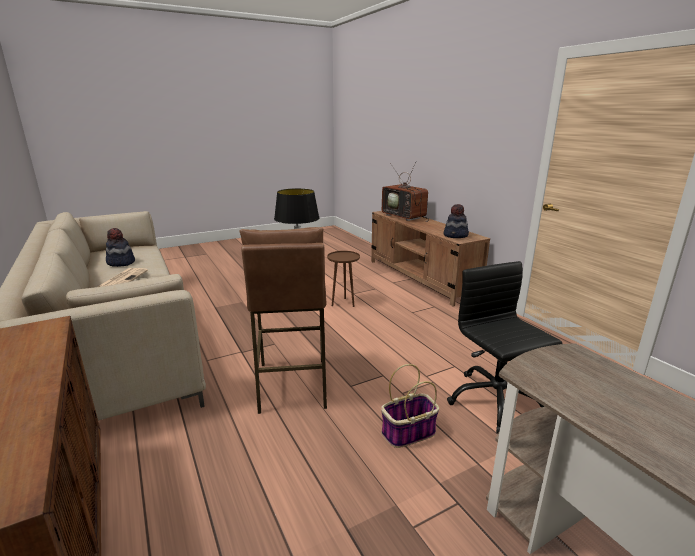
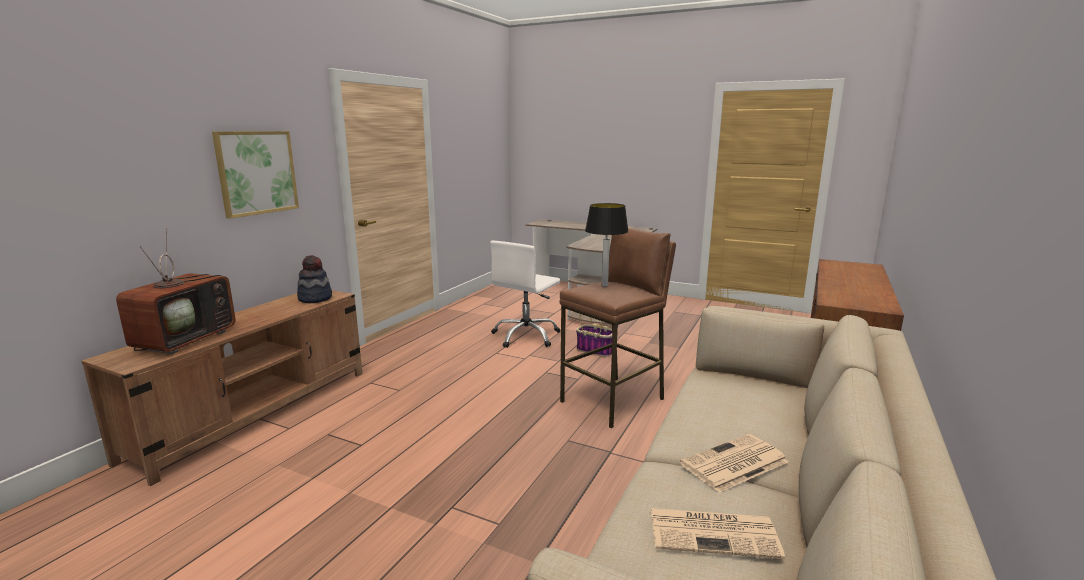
camera: 125 degrees left, 5 degrees down
hat [106,228,135,267] -> newspaper [651,508,785,559]
brown side table [327,251,360,307] -> none
black office chair [447,261,562,434] -> white office chair [490,241,560,348]
none -> picture [212,131,299,219]

